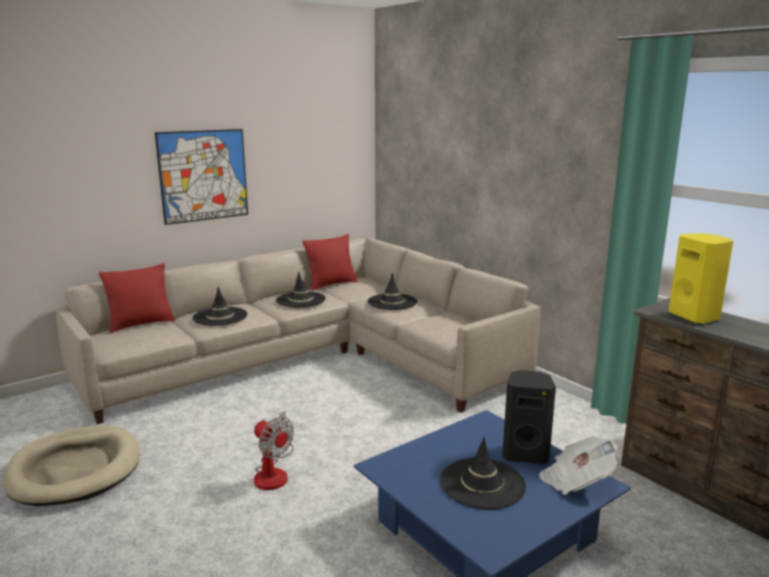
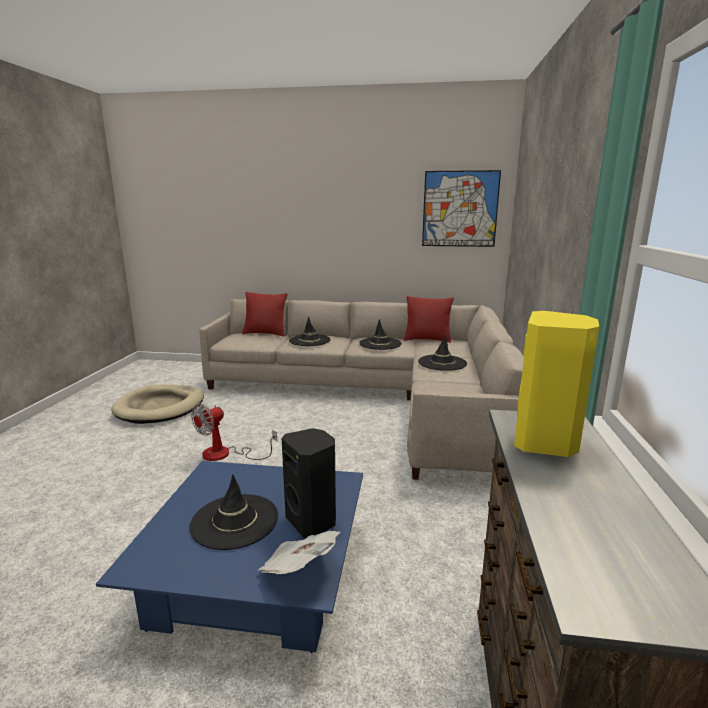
camera: 45 degrees right, 0 degrees up
picture [155,129,248,225] -> picture moved to [422,170,501,247]
fan [254,411,294,490] -> fan turned 45 degrees clockwise [191,404,277,461]

